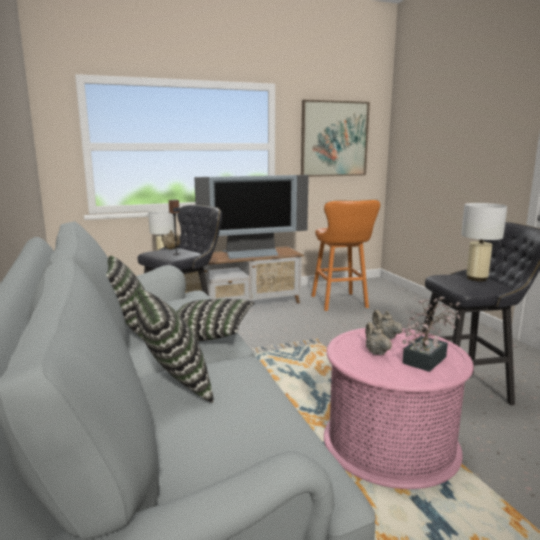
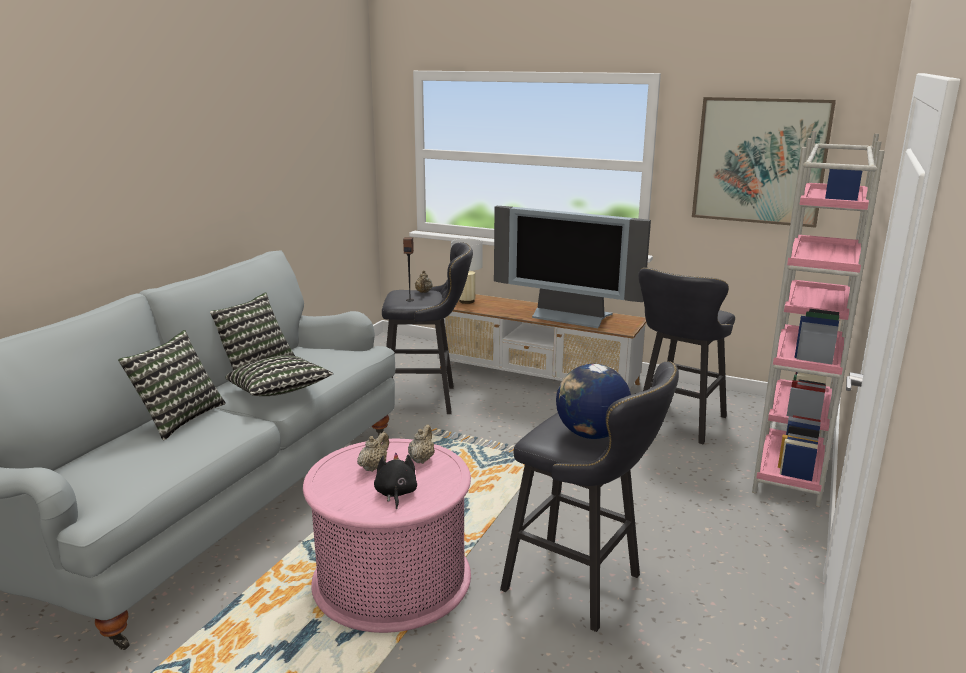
camera: 45 degrees right, 5 degrees up
orange stool [311,200,380,311] -> black stool [638,268,735,444]
potted plant [402,296,460,372] -> black plush toy [374,453,417,509]
white table lamp [461,203,507,281] -> globe [556,364,631,439]
none -> pink bookcase [752,131,885,507]

